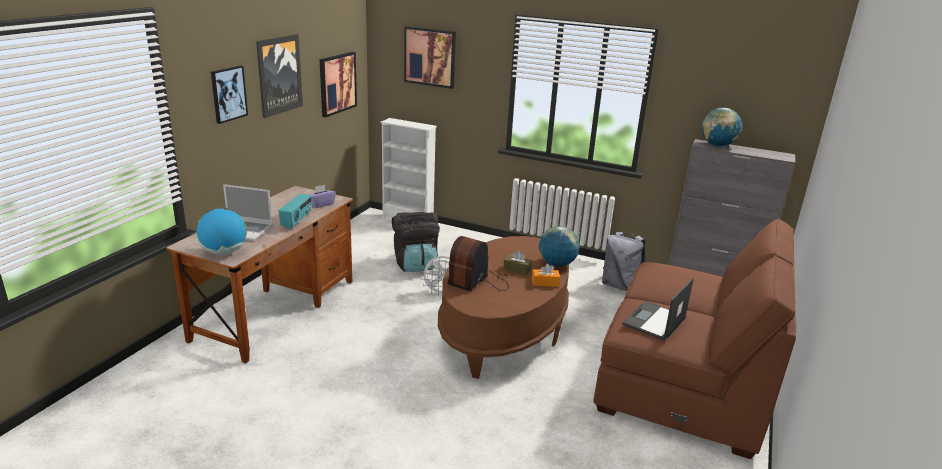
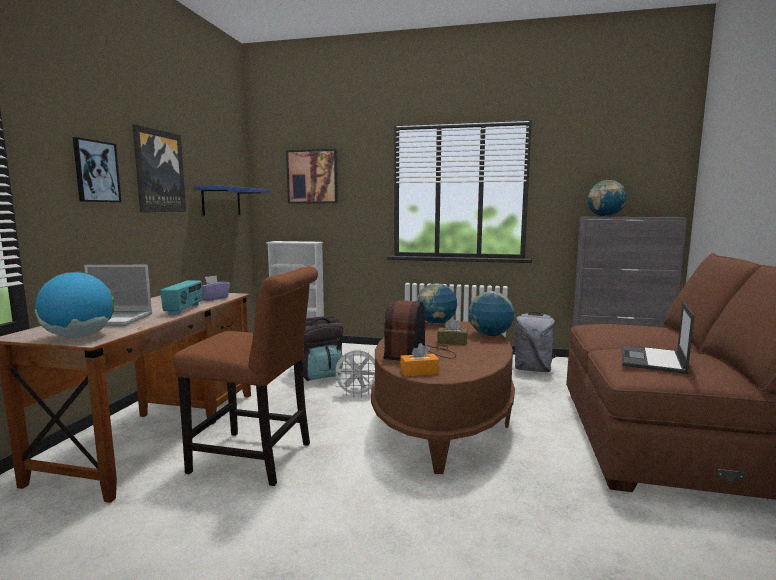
camera: 10 degrees left, 15 degrees down
picture [320,52,357,117] -> blue shelf [194,186,271,215]
orange tissue box [532,264,560,287] -> orange tissue box moved to [400,343,439,376]
none -> brown chair [173,266,318,486]
none -> globe [417,283,457,324]

